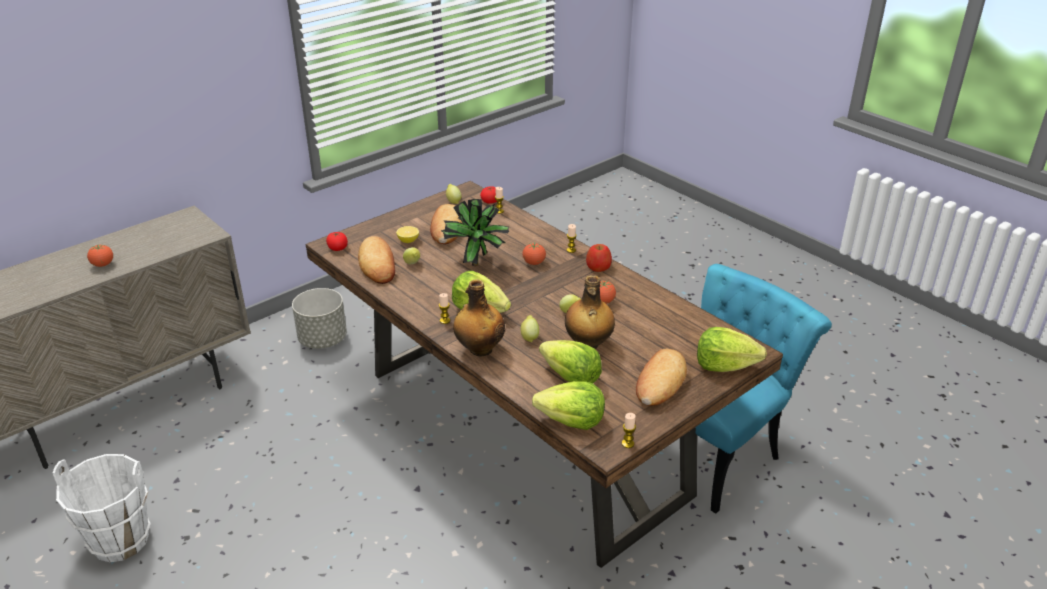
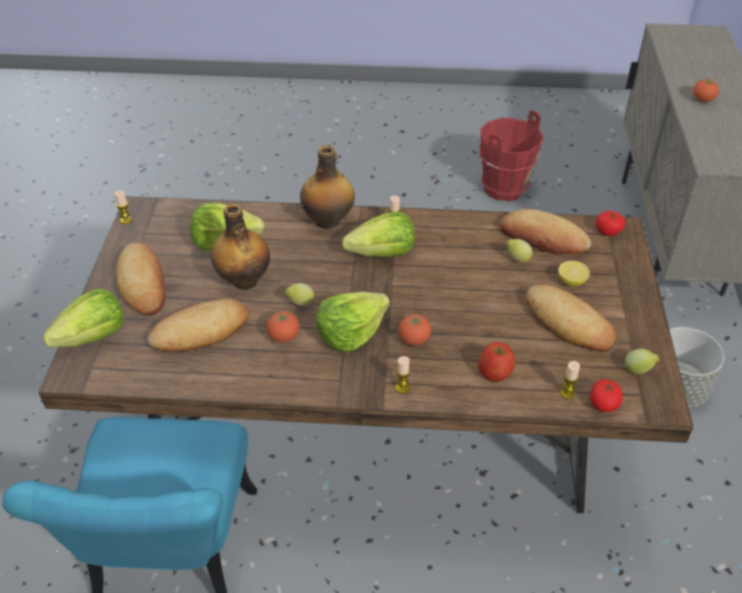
camera: 135 degrees right, 10 degrees up
white bucket [53,454,151,562] -> red bucket [480,111,544,201]
potted plant [441,199,509,266] -> none
lemon [520,315,539,342] -> none
lettuce [532,381,605,430] -> lettuce moved to [316,292,390,353]
apple [586,244,612,272] -> apple moved to [478,342,515,382]
none -> bread [147,298,249,352]

